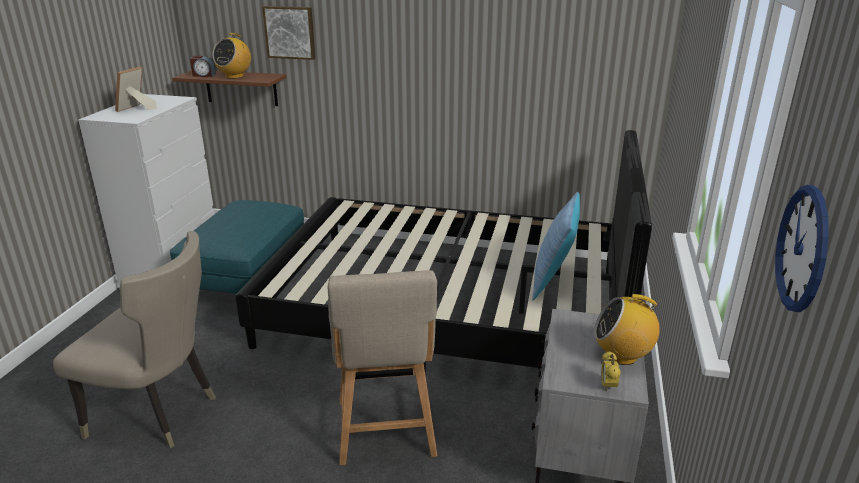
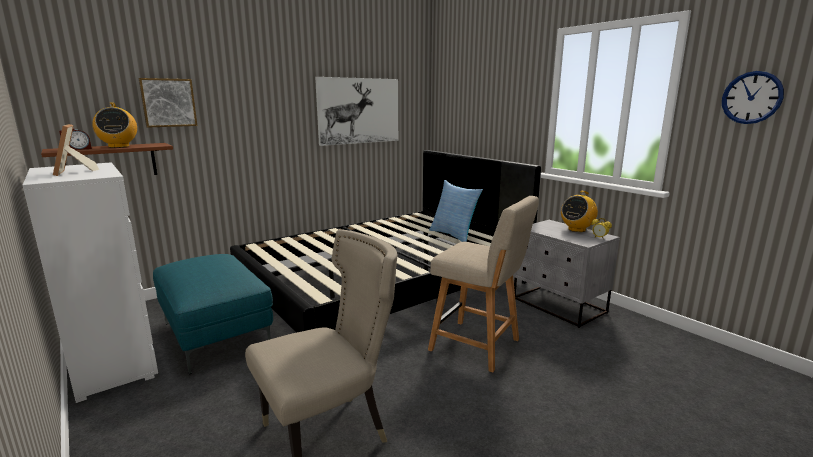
camera: 50 degrees left, 10 degrees down
none -> picture [315,77,398,146]

